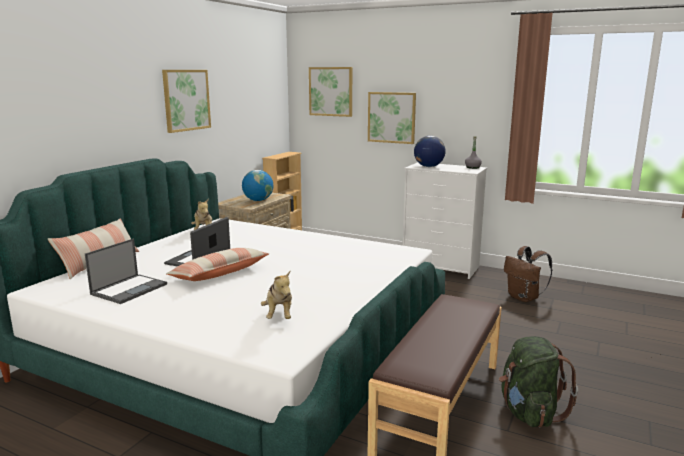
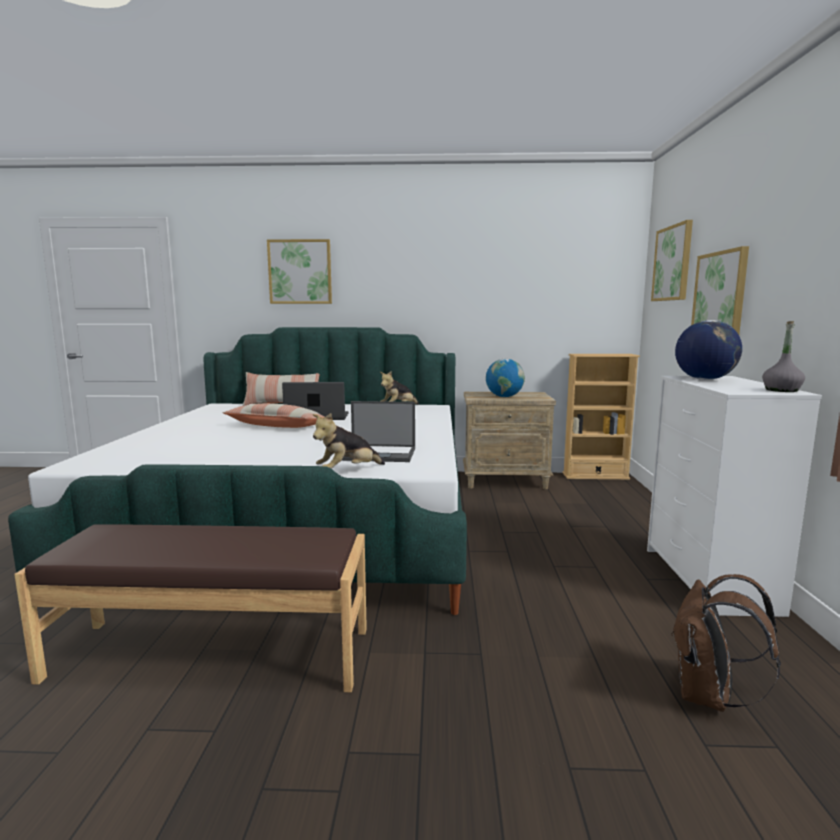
camera: 65 degrees right, 5 degrees down
laptop [85,239,167,304] -> laptop moved to [341,401,415,462]
picture [162,70,211,133] -> picture moved to [267,239,332,304]
plush toy [261,271,292,319] -> plush toy moved to [312,413,385,469]
green backpack [499,336,578,428] -> none

